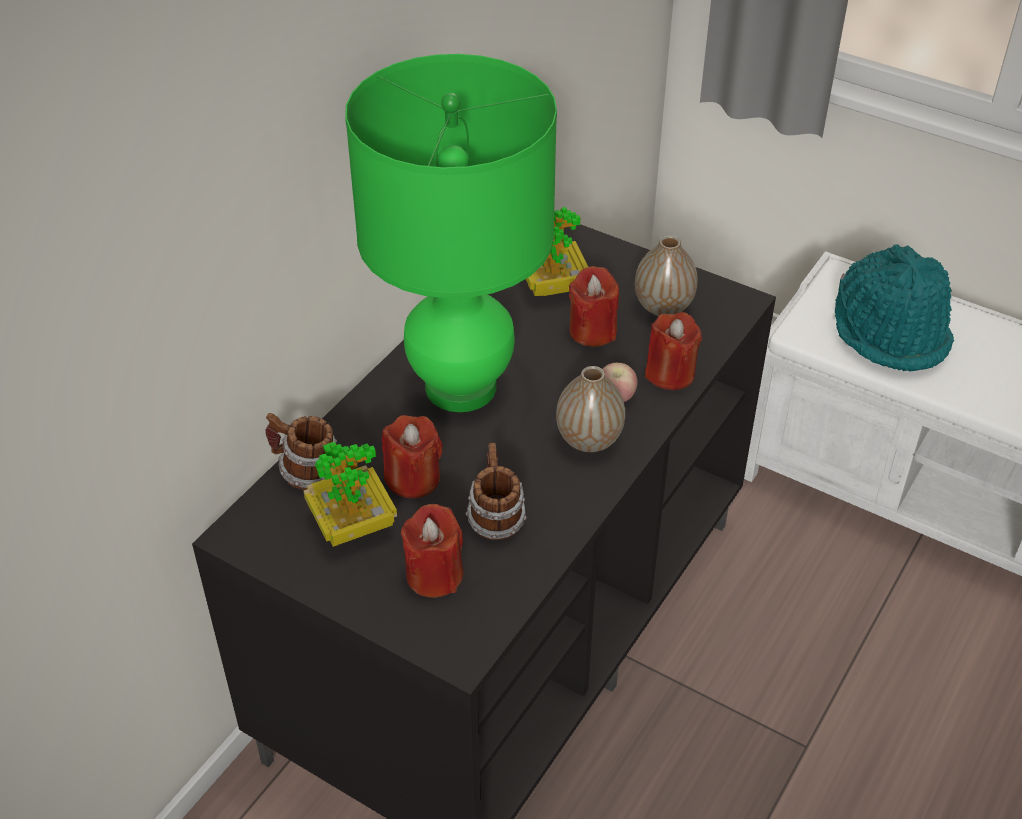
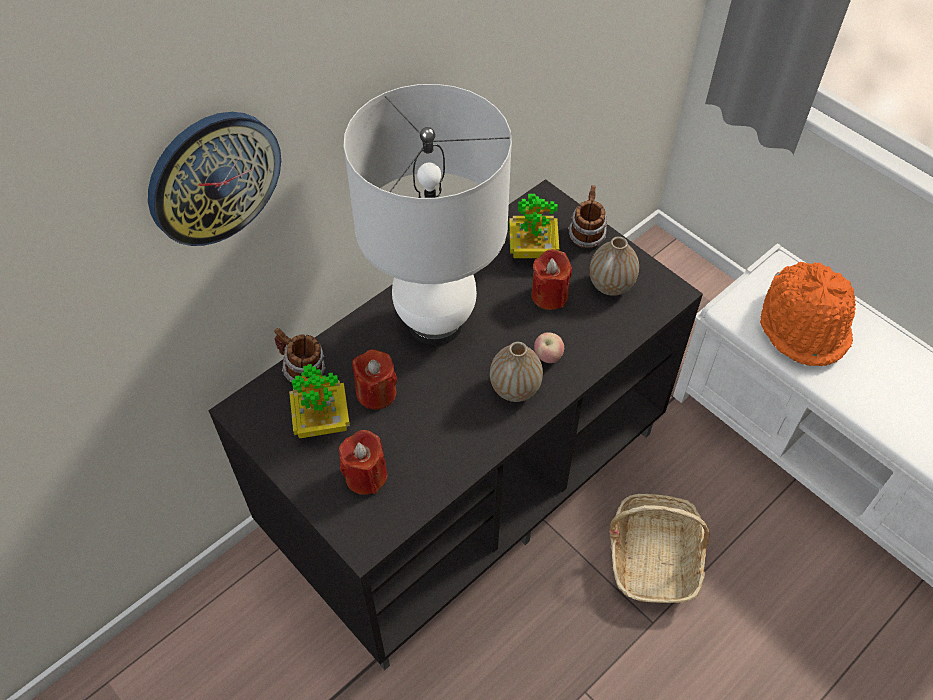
camera: 15 degrees right, 10 degrees up
green table lamp [345,54,557,412] -> white table lamp [343,84,512,346]
mug [466,443,527,540] -> mug moved to [568,185,607,248]
red candle [645,312,702,390] -> none
turquoise hat [835,244,954,371] -> orange hat [760,262,856,366]
none -> wall clock [148,112,281,246]
none -> basket [609,494,710,603]

